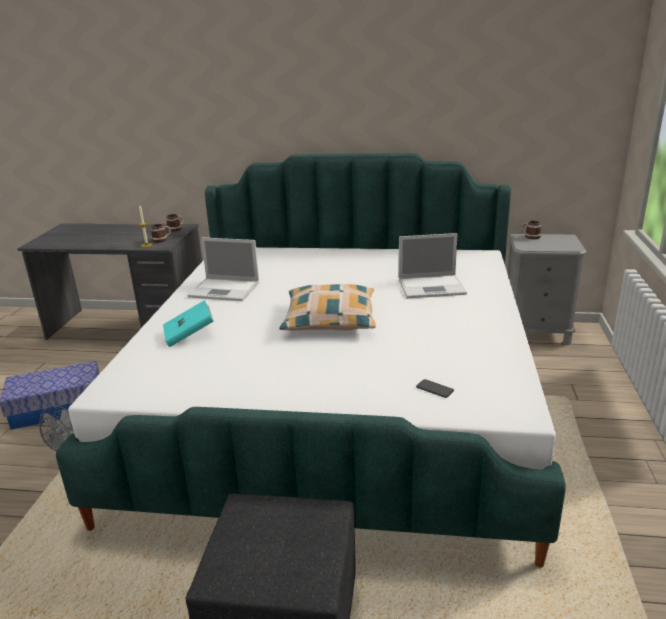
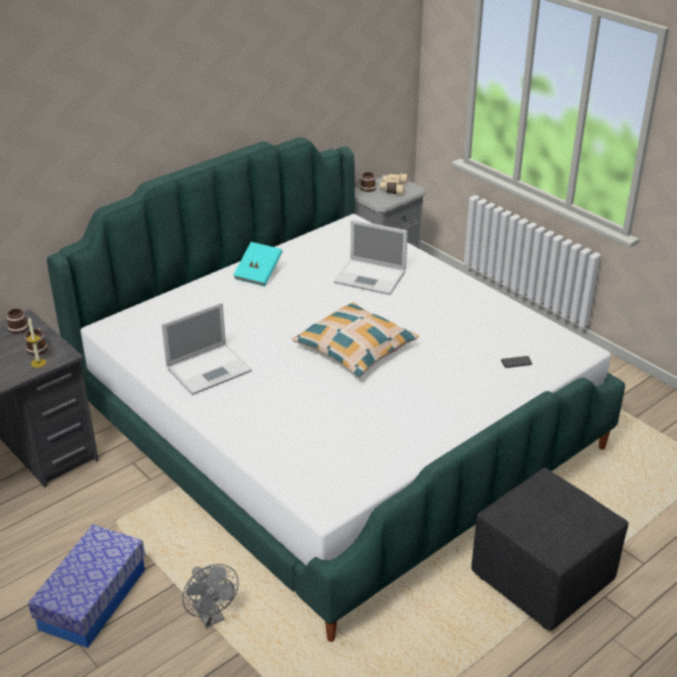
camera: 50 degrees left, 10 degrees up
turquoise book [163,300,214,347] -> turquoise book moved to [233,242,282,287]
laptop [399,233,467,298] -> laptop turned 75 degrees clockwise [334,220,408,295]
none -> beige binoculars [380,173,408,194]

